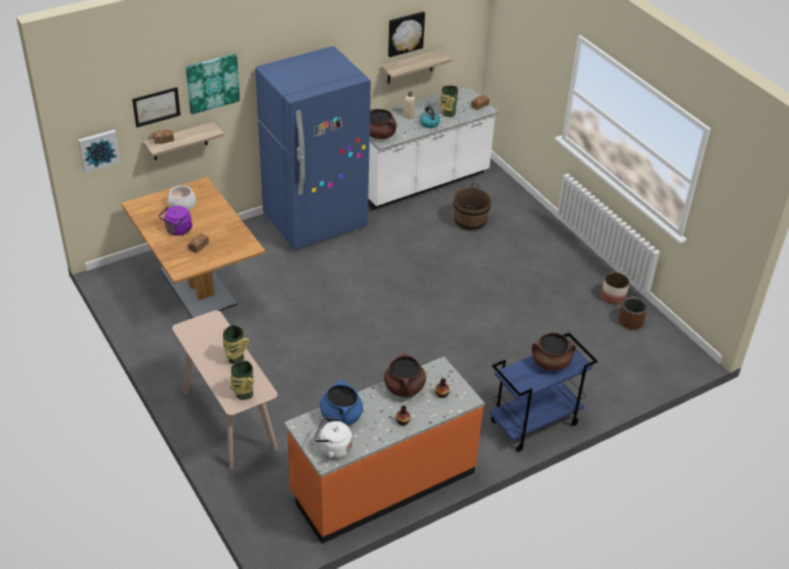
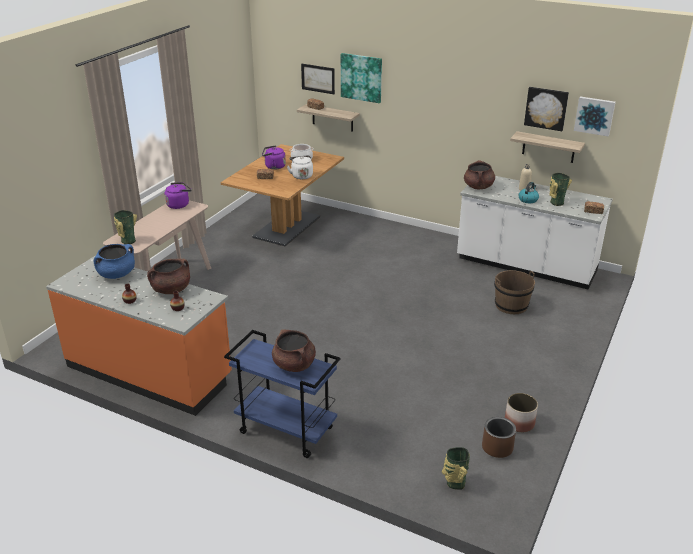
camera: 60 degrees right, 10 degrees down
picture [78,130,121,173] -> picture moved to [574,97,616,136]
vase [223,325,249,364] -> vase moved to [441,447,470,490]
blue fridge [255,46,371,250] -> none
white kettle [314,417,352,459] -> white kettle moved to [287,155,313,179]
none -> purple kettle [165,182,192,209]

